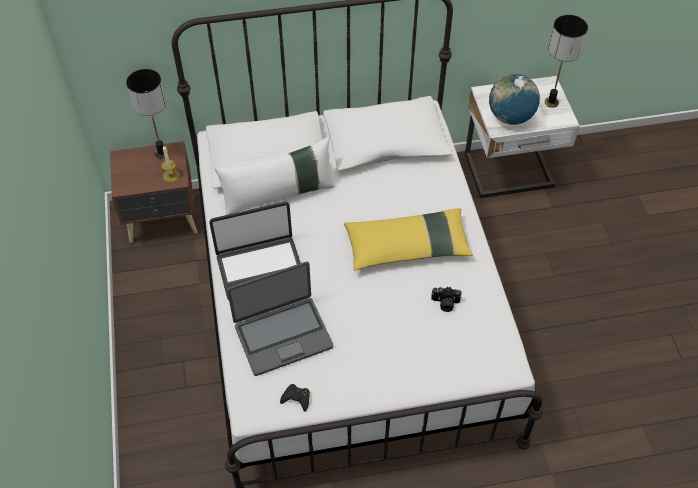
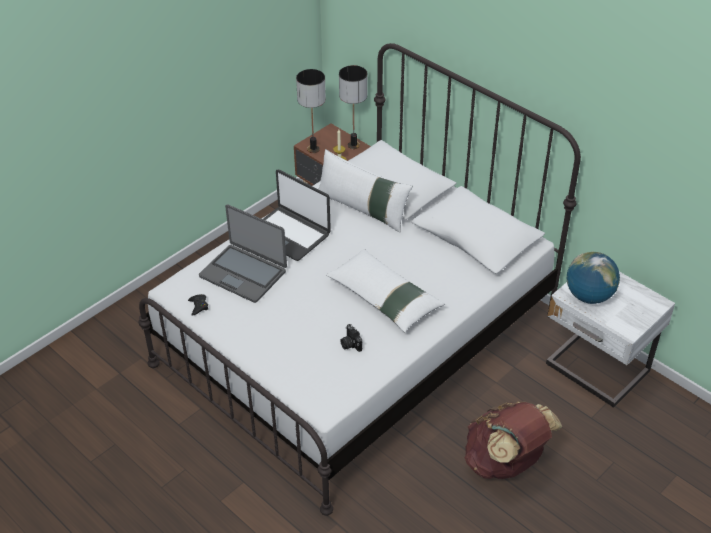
camera: 55 degrees right, 10 degrees down
yellow pillow [344,208,473,271] -> white pillow [326,249,445,333]
table lamp [545,15,588,108] -> table lamp moved to [296,69,326,153]
none -> brown backpack [465,402,562,479]

